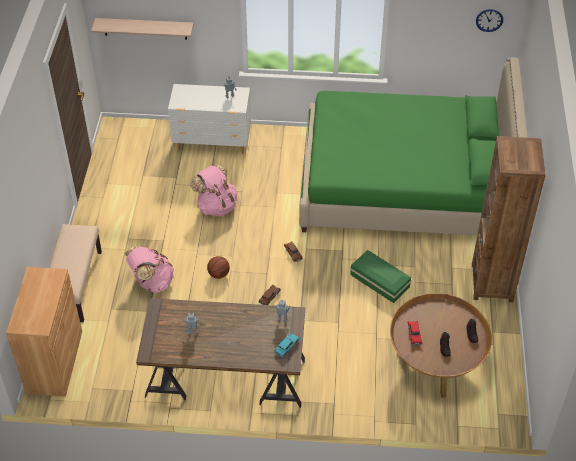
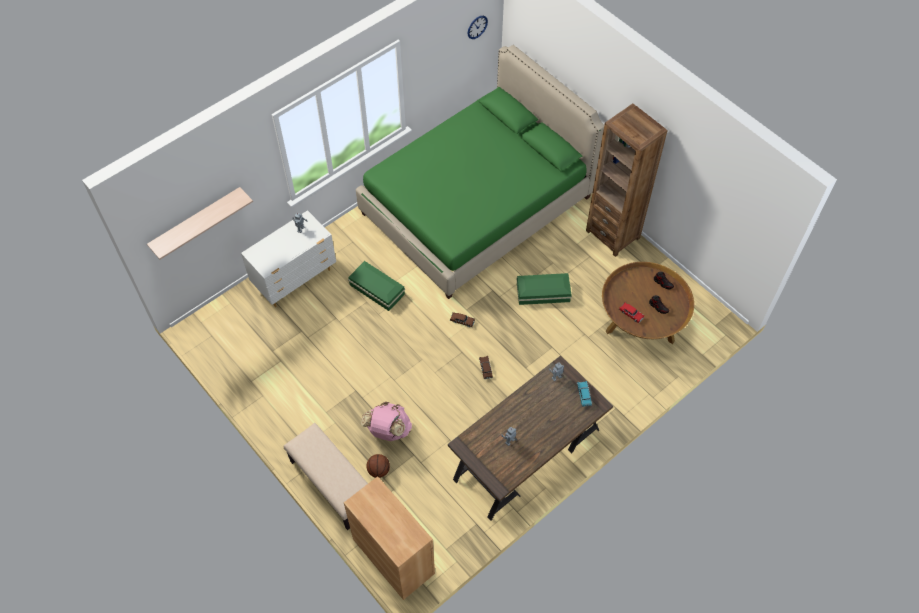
camera: 45 degrees left, 10 degrees up
pink backpack [190,164,237,216] -> none
basketball [207,256,230,279] -> basketball moved to [366,454,390,478]
none -> green storage box [348,261,405,311]

